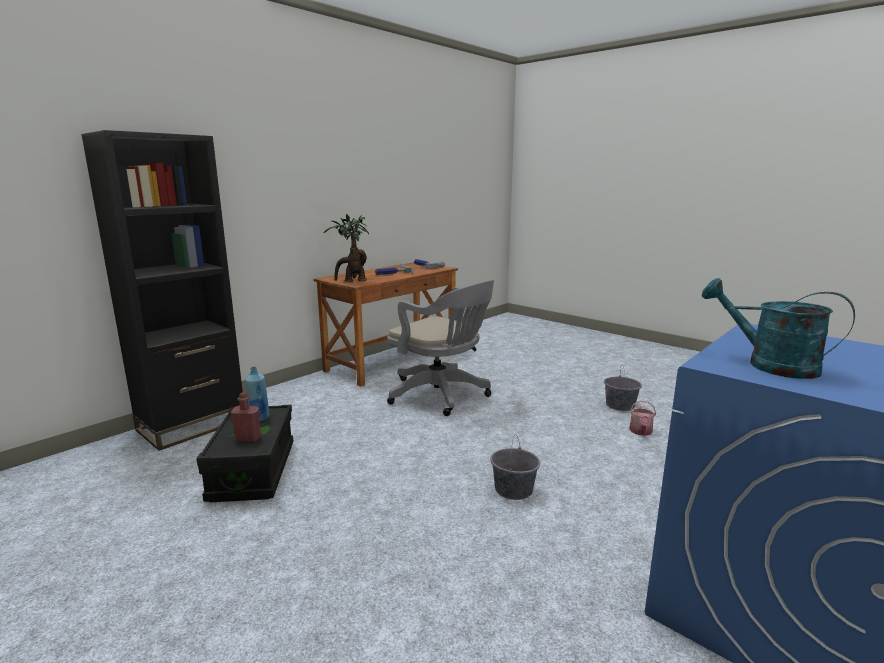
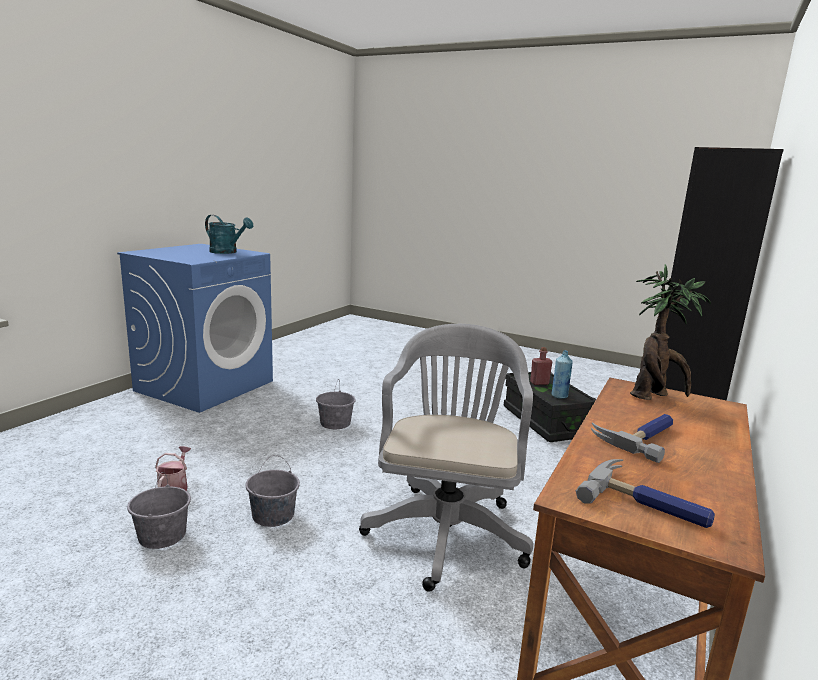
camera: 165 degrees right, 0 degrees up
grey office chair [387,280,494,416] -> grey office chair turned 75 degrees clockwise [359,324,533,592]
none -> grey bucket [246,455,300,527]

